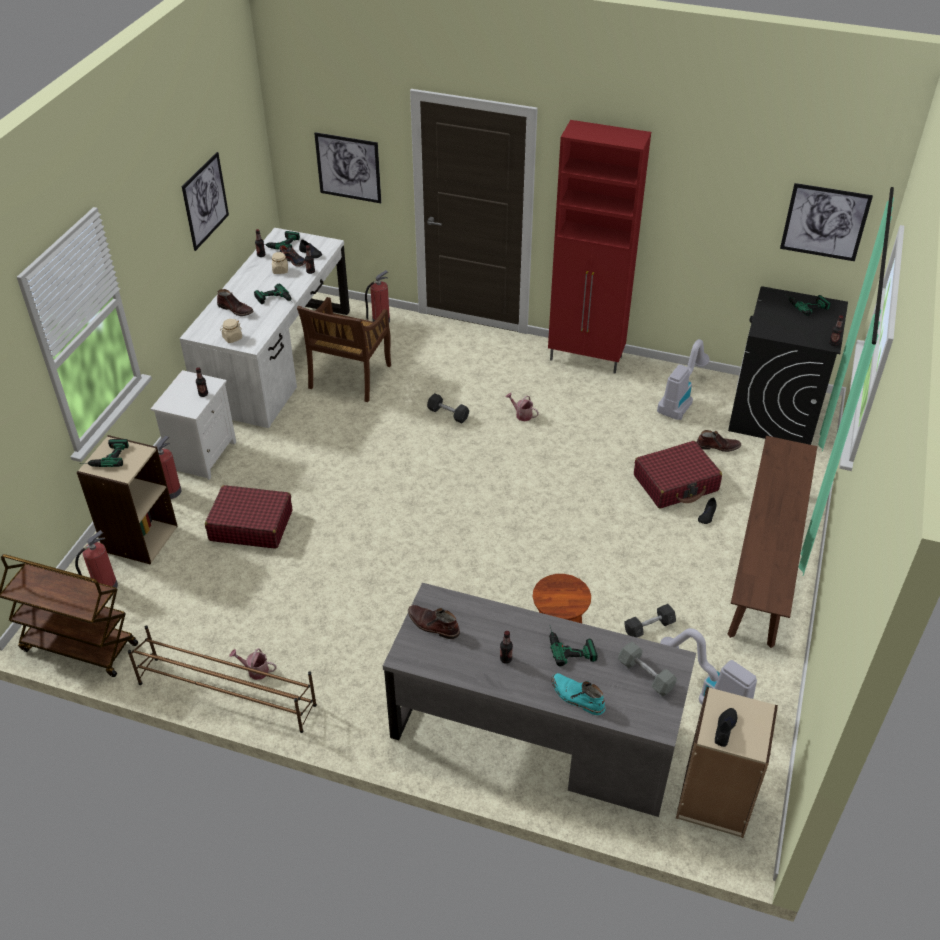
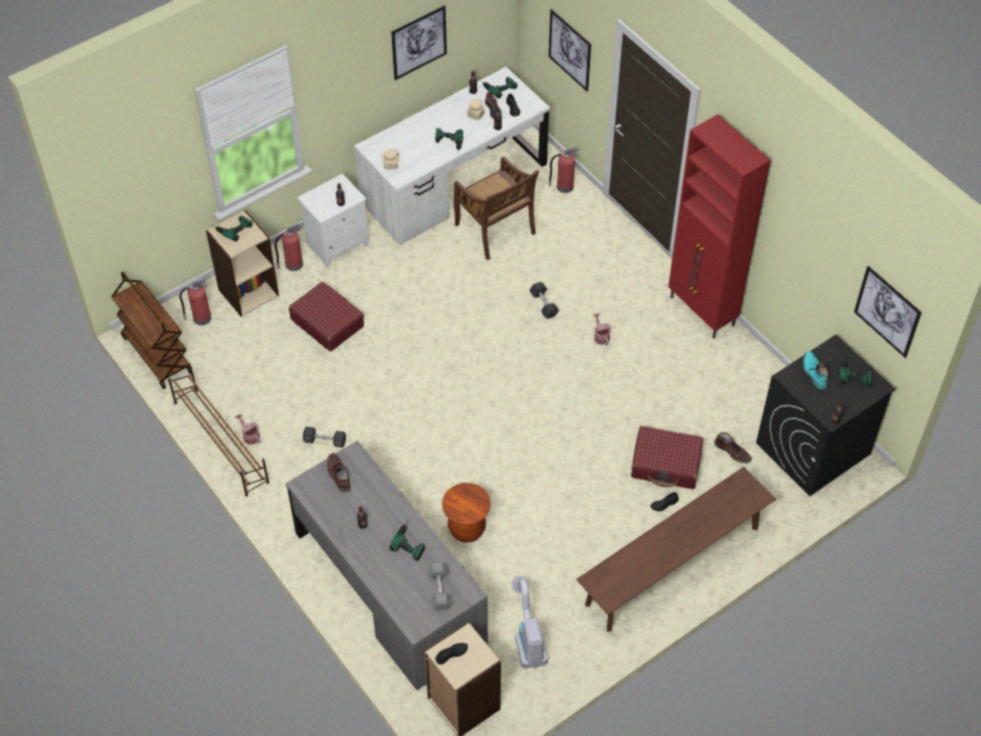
camera: 35 degrees right, 10 degrees up
brown boot [217,289,254,316] -> none
brown chair [297,297,391,402] -> brown chair turned 90 degrees counterclockwise [453,156,539,260]
turquoise boot [551,673,606,715] -> turquoise boot moved to [803,351,828,389]
grey dumbbell [624,604,676,637] -> grey dumbbell moved to [303,427,346,448]
vacuum cleaner [657,339,709,420] -> none

